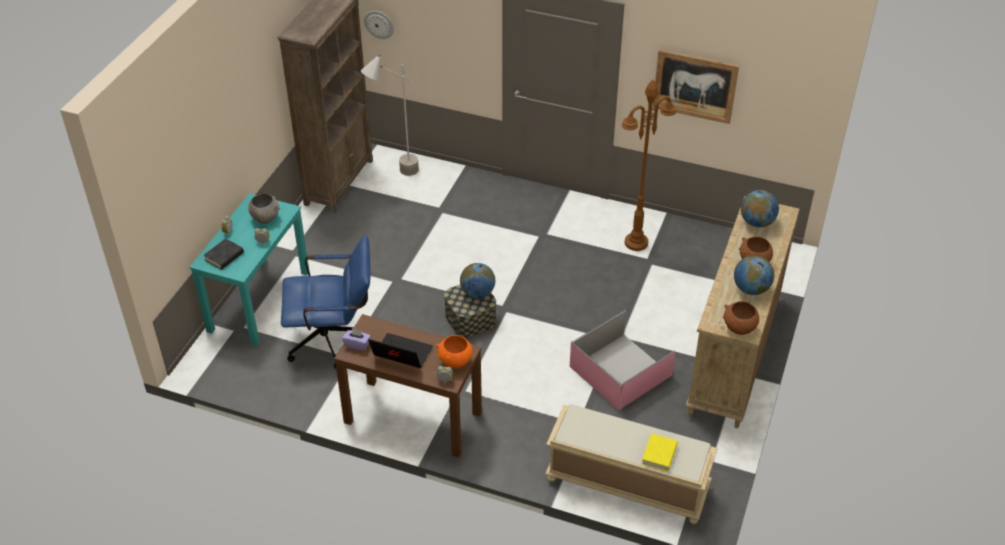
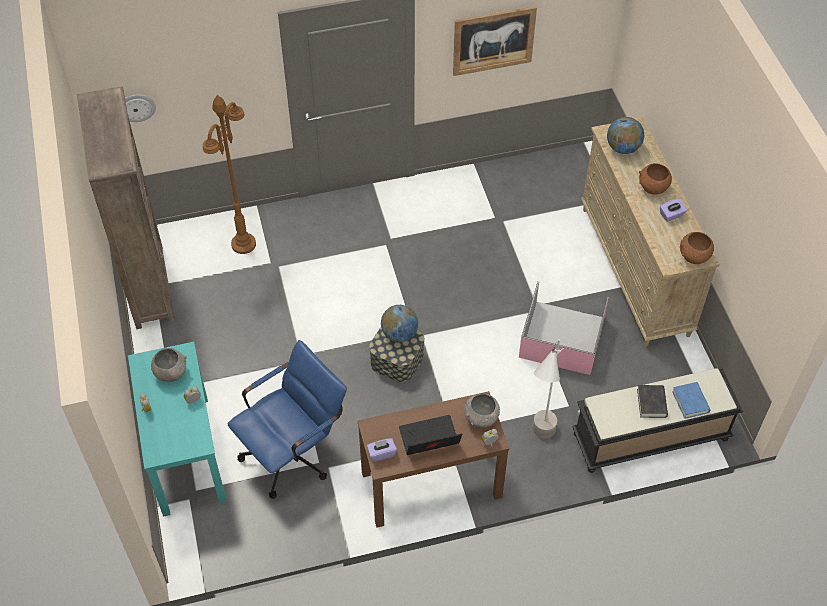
camera: 35 degrees left, 10 degrees up
black book [204,238,244,270] -> black book moved to [637,385,668,418]
grey floor lamp [361,54,419,176] -> grey floor lamp moved to [532,339,564,438]
orange bowl [436,335,472,368] -> grey bowl [464,393,500,428]
beige bench [545,404,718,524] -> black bench [572,369,743,473]
brown floor lamp [622,80,676,251] -> brown floor lamp moved to [203,95,256,254]
yellow book [642,433,678,471] -> blue book [672,382,710,419]
globe [734,255,774,295] -> purple tissue box [660,198,687,222]

